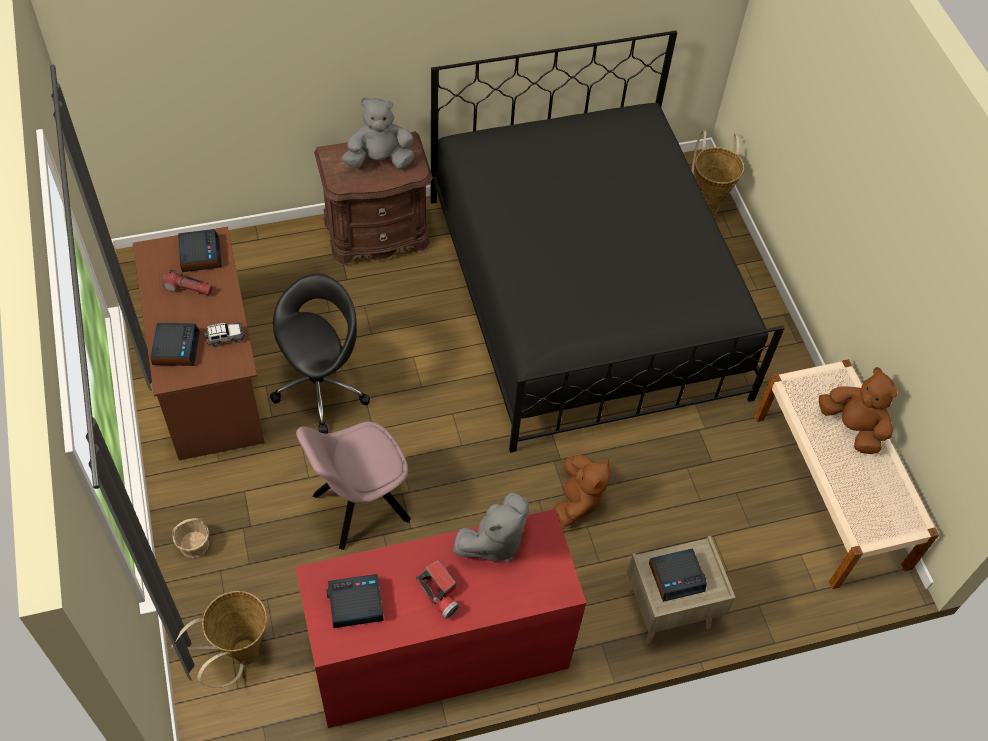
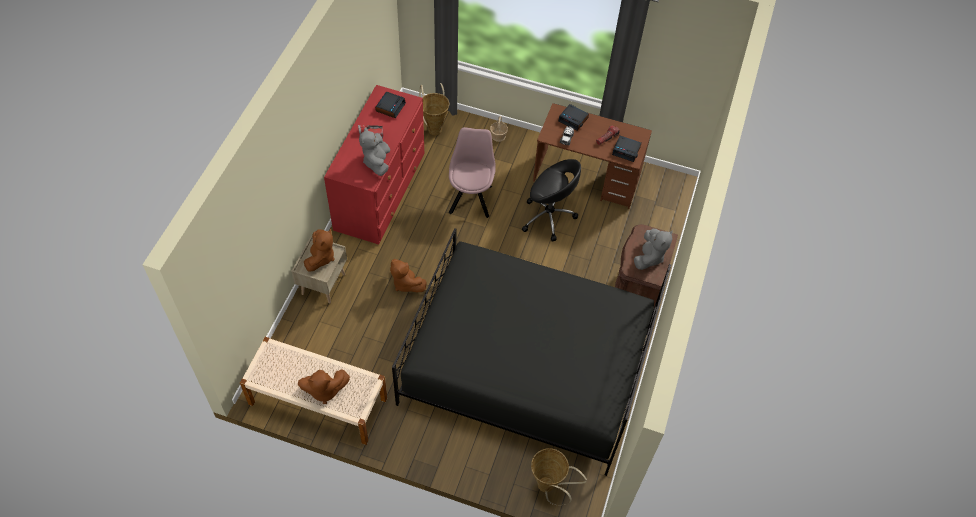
camera: 125 degrees right, 0 degrees up
black office chair [270,274,370,434] -> black office chair turned 60 degrees counterclockwise [522,159,581,241]
alarm clock [649,548,707,602] -> brown plush toy [304,229,335,272]

